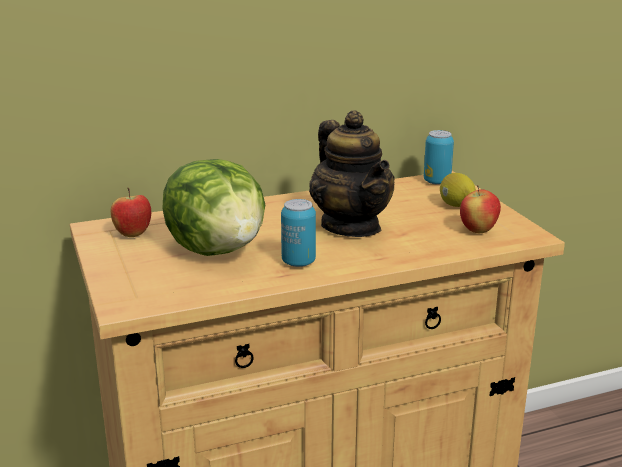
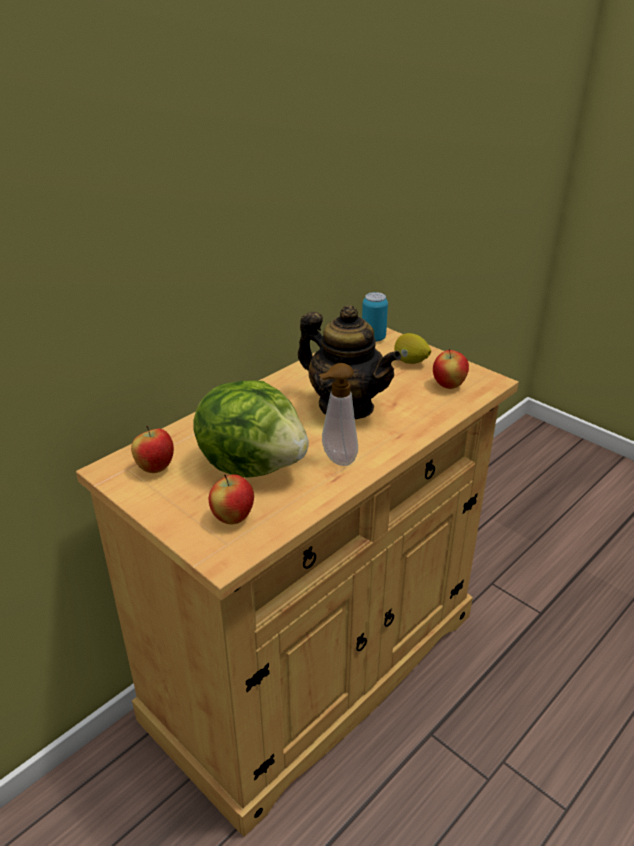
camera: 25 degrees left, 10 degrees up
can [281,199,316,267] -> soap dispenser [319,363,358,466]
none -> apple [209,474,254,524]

